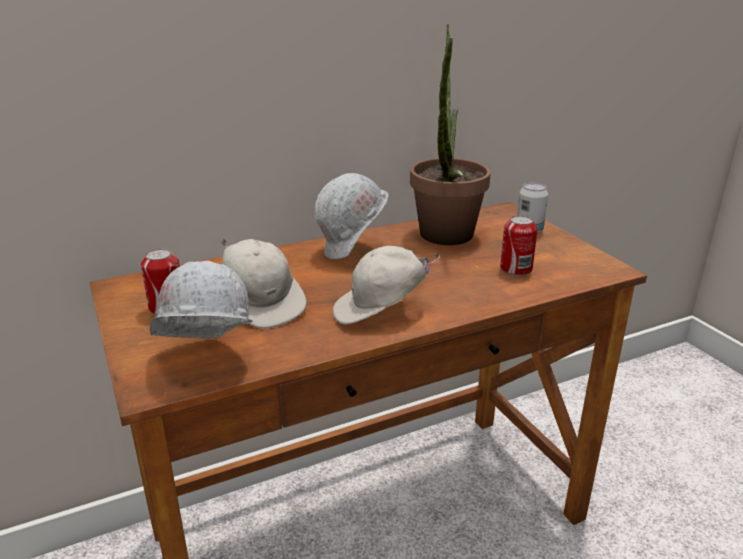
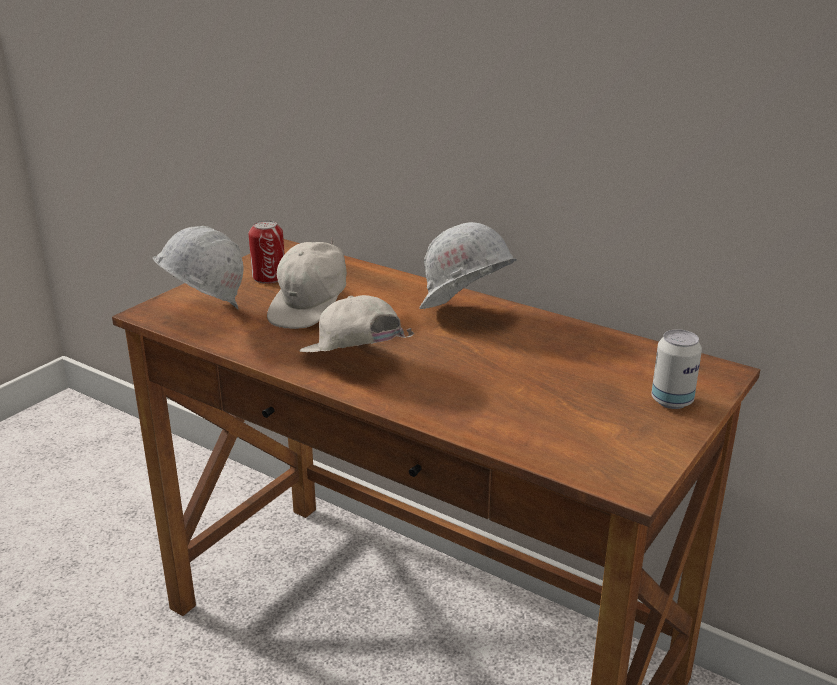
camera: 60 degrees right, 0 degrees up
potted plant [410,24,491,245] -> none
can [500,215,538,276] -> none

